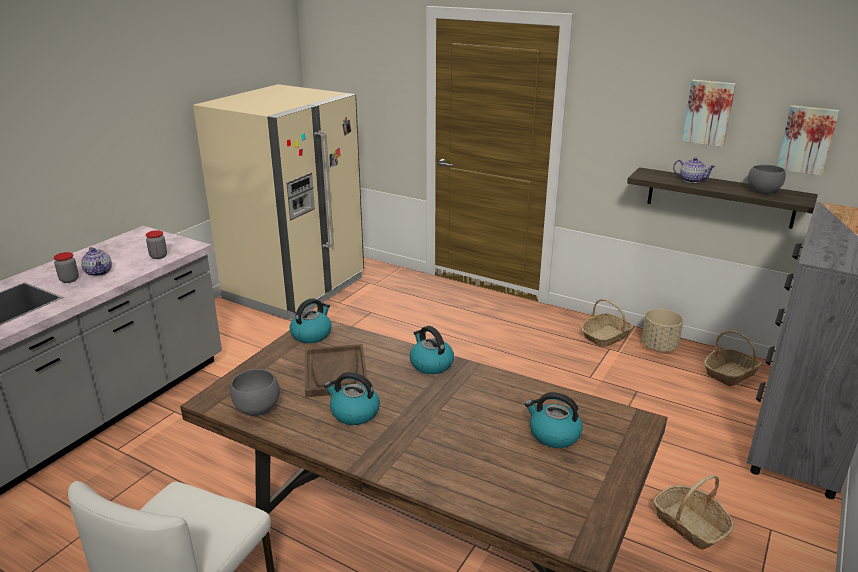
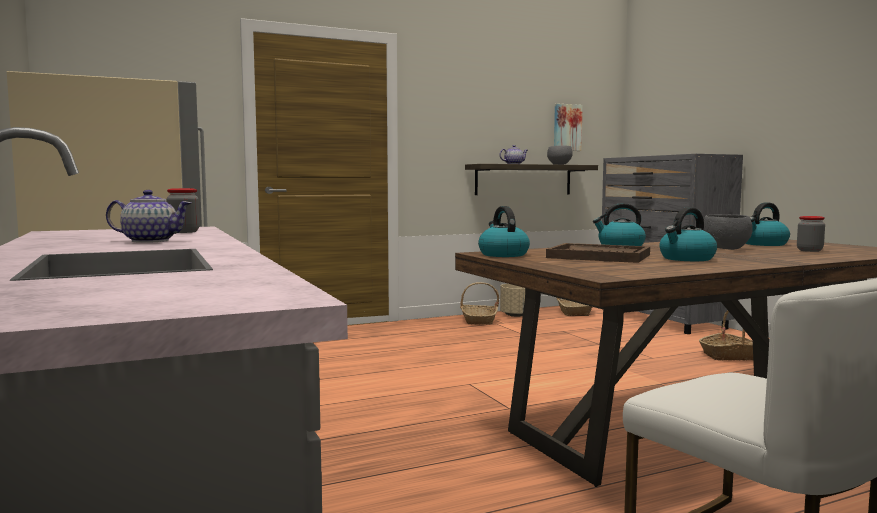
camera: 55 degrees left, 20 degrees down
jar [54,252,79,283] -> jar moved to [797,216,825,252]
grey bowl [230,369,280,416] -> grey bowl moved to [704,215,753,250]
picture [682,80,736,147] -> none

